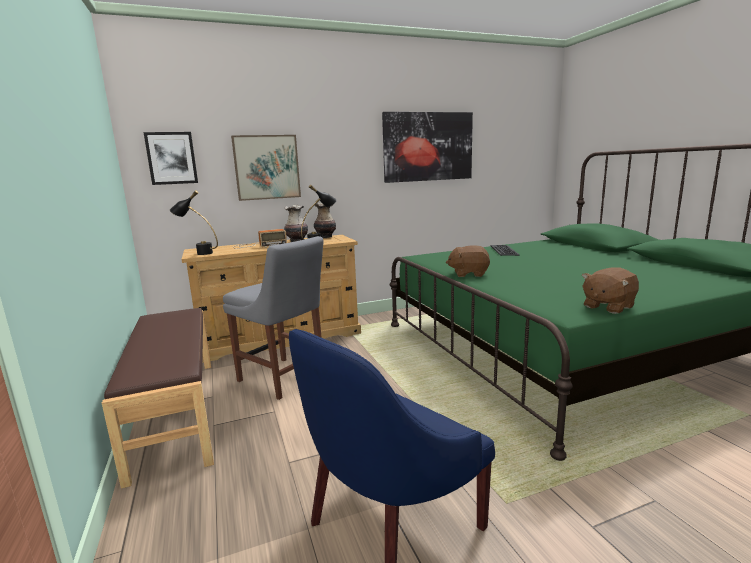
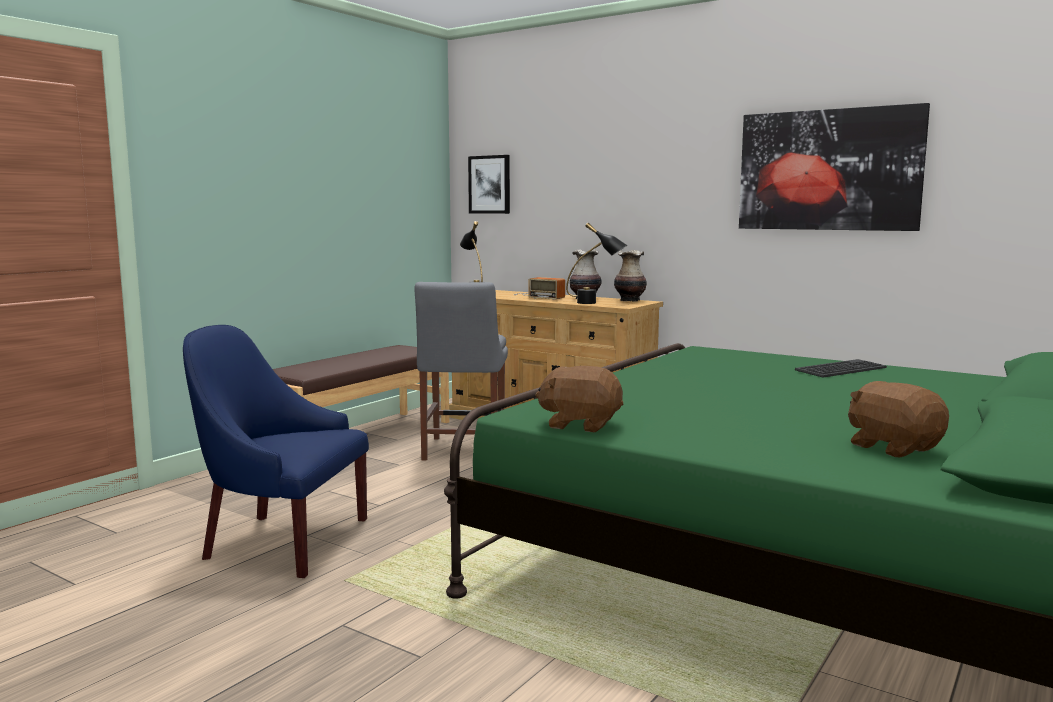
camera: 55 degrees right, 5 degrees down
picture [231,135,301,201] -> none
brown plush toy [446,245,490,277] -> brown plush toy moved to [848,381,949,457]

